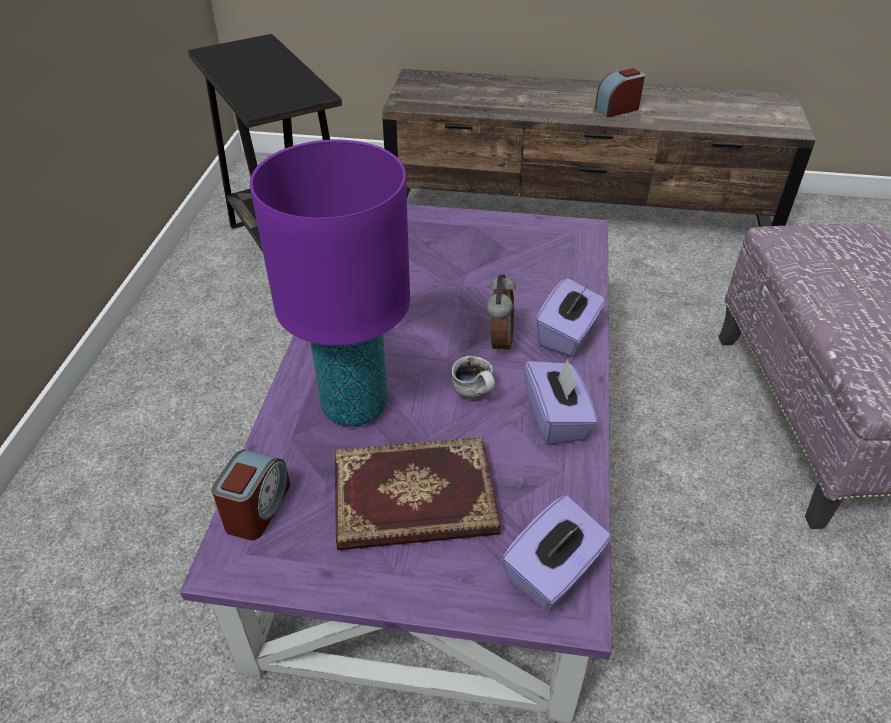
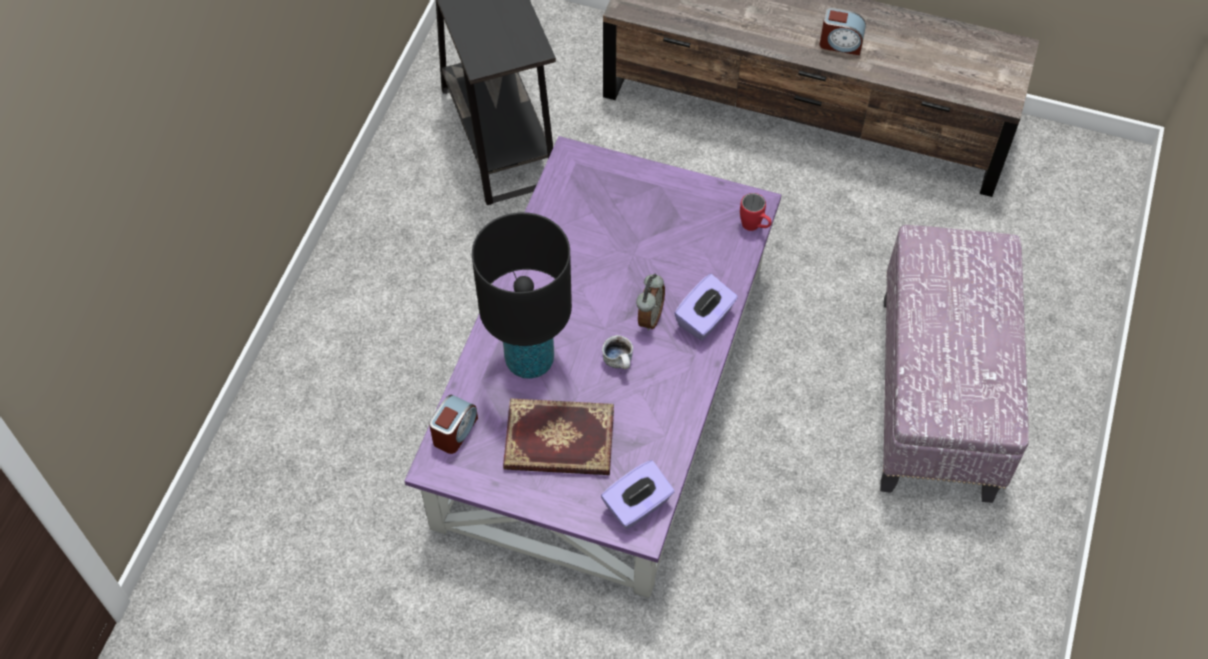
camera: 10 degrees right, 15 degrees up
purple table lamp [250,140,410,427] -> black table lamp [472,212,572,379]
purple tissue box [524,359,598,445] -> none
alarm clock [595,68,645,118] -> alarm clock turned 150 degrees counterclockwise [820,8,866,55]
none -> red mug [740,193,772,231]

